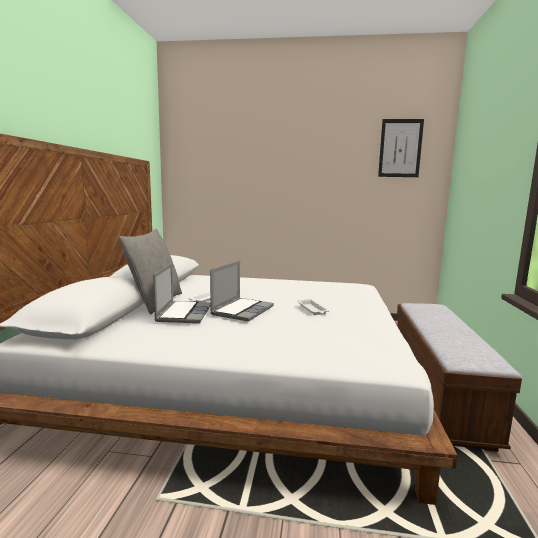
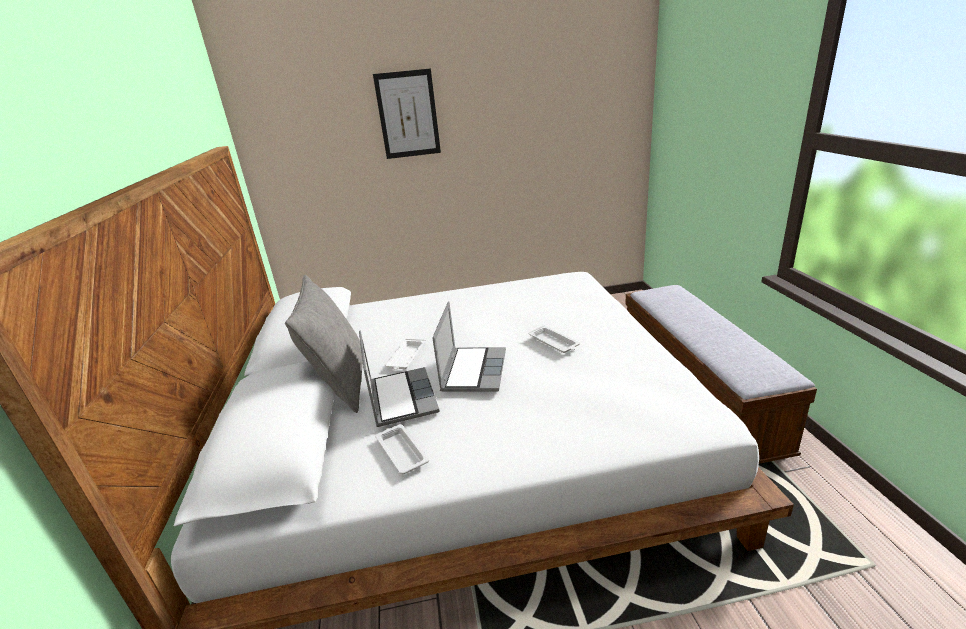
camera: 15 degrees left, 15 degrees up
picture [378,119,424,177] -> picture moved to [373,68,441,159]
none -> white tray [375,424,429,475]

